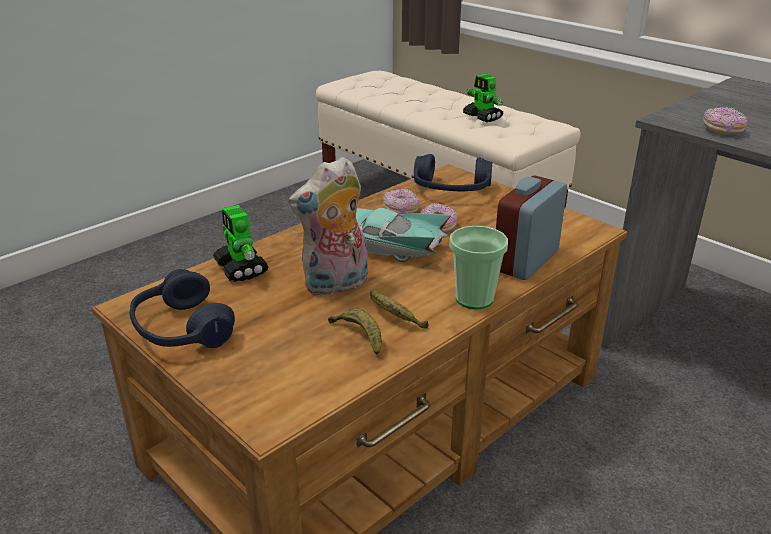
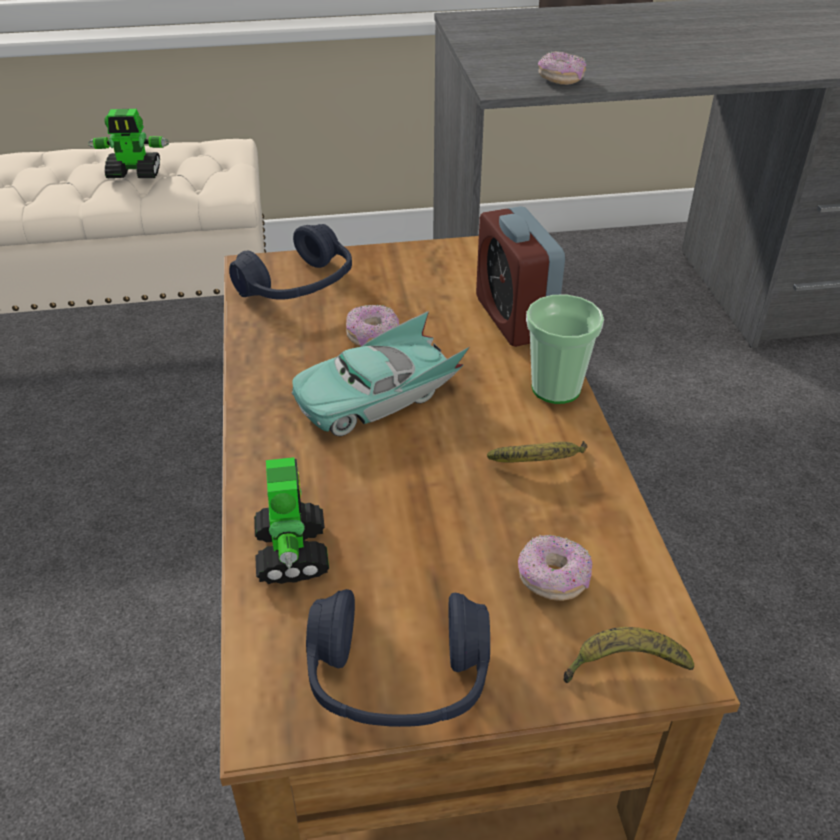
camera: 55 degrees left, 10 degrees up
toy robot [213,205,269,282] -> toy robot turned 105 degrees counterclockwise [254,457,329,584]
plush toy [288,156,368,297] -> none
banana [328,308,382,355] -> banana moved to [563,627,694,683]
donut [383,189,420,214] -> donut moved to [518,535,592,601]

